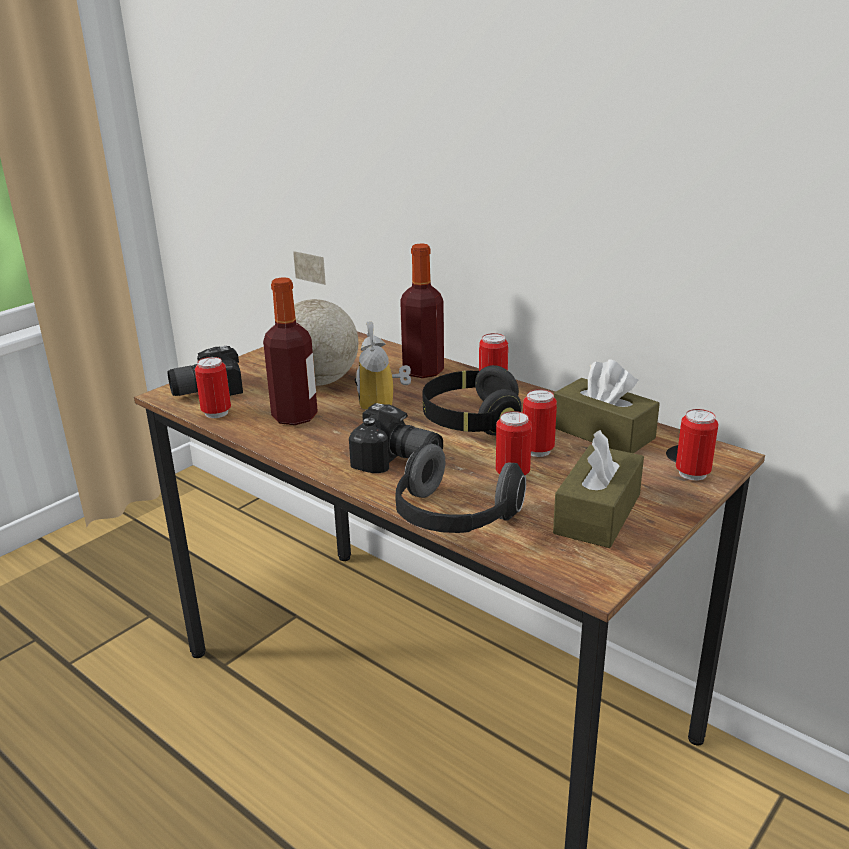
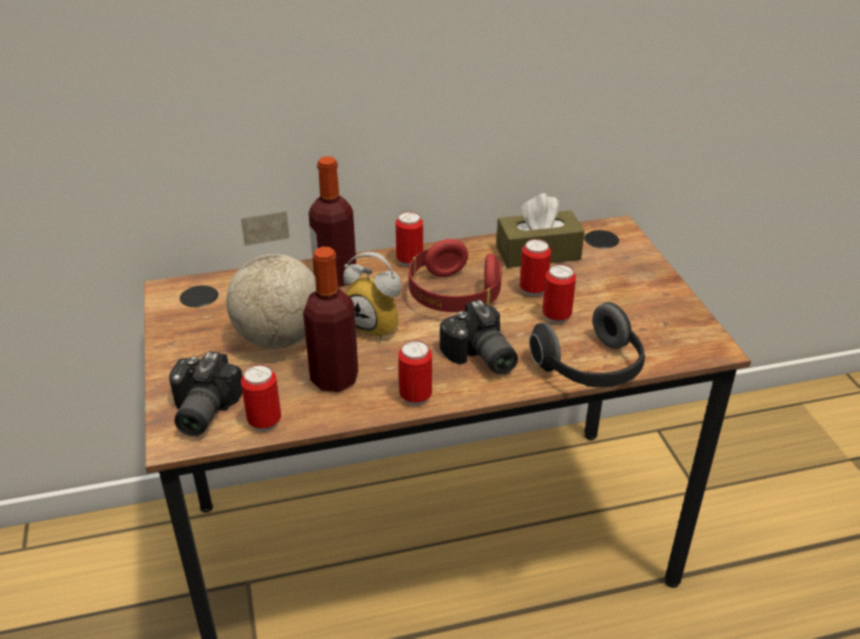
camera: 55 degrees left, 10 degrees up
camera [349,403,443,473] -> camera turned 90 degrees clockwise [440,299,518,375]
black headphones [422,365,521,435] -> red headphones [409,239,501,312]
brown tissue box [553,430,644,548] -> none
can [676,409,718,481] -> can moved to [398,341,432,405]

